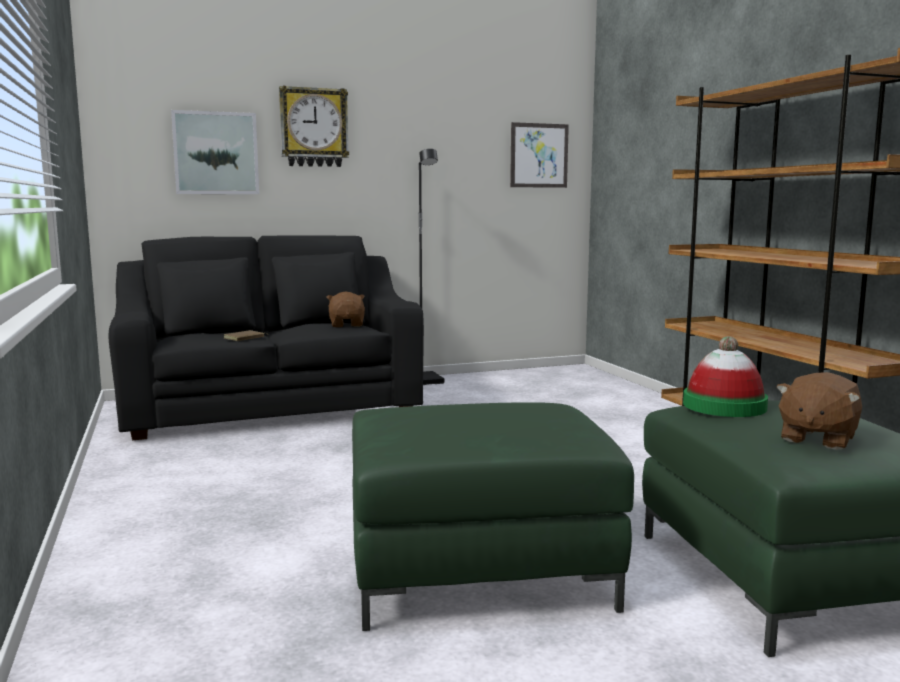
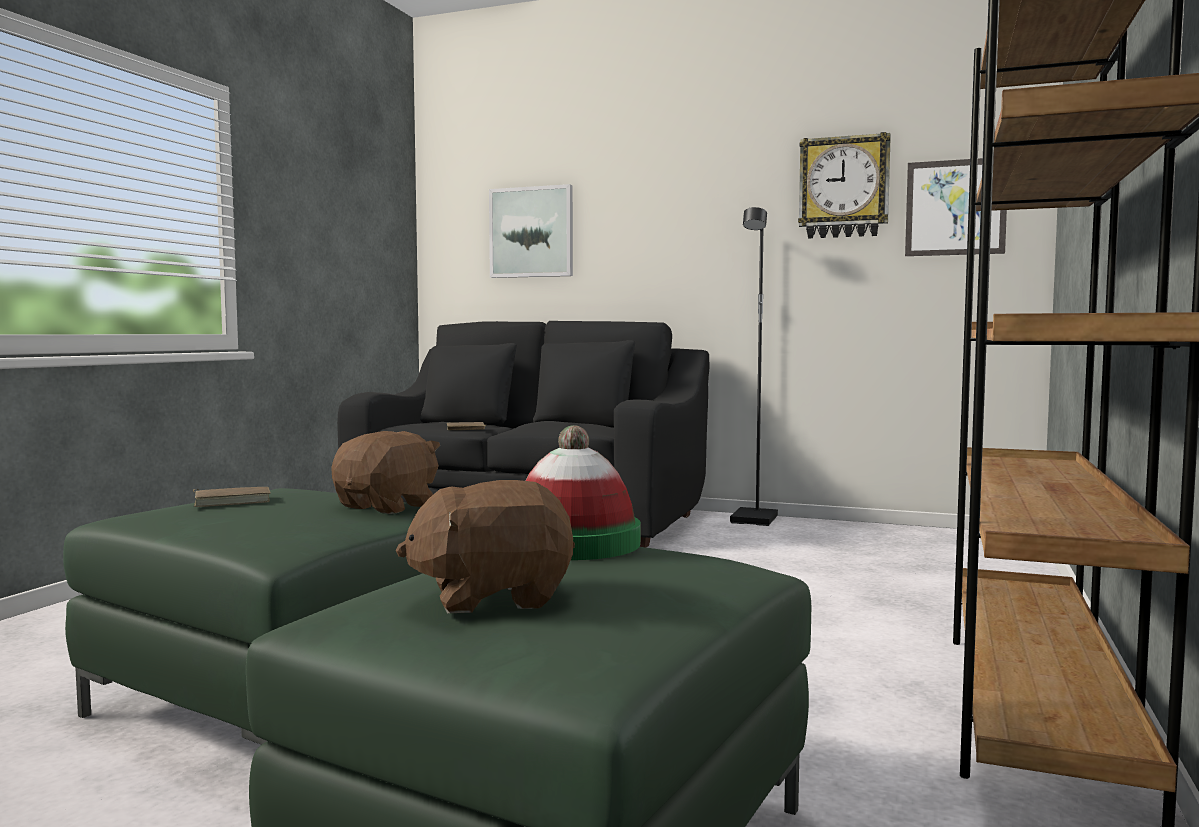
camera: 40 degrees right, 5 degrees down
wall clock [279,86,349,167] -> wall clock moved to [798,132,891,238]
brown plush toy [326,292,365,327] -> brown plush toy moved to [331,431,440,514]
none -> brown book [193,487,271,507]

